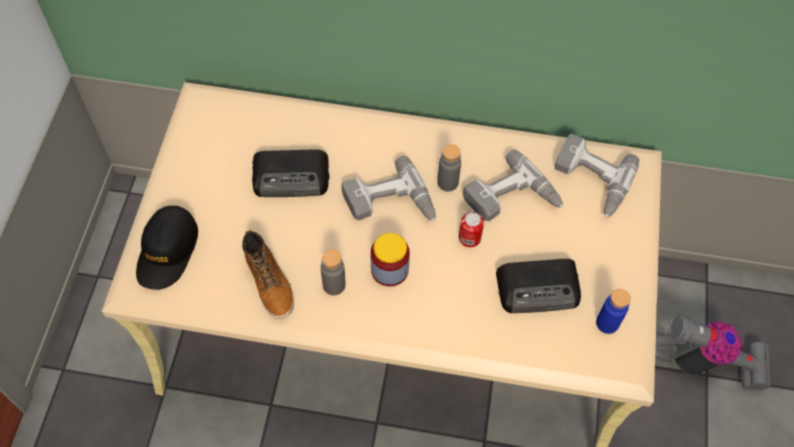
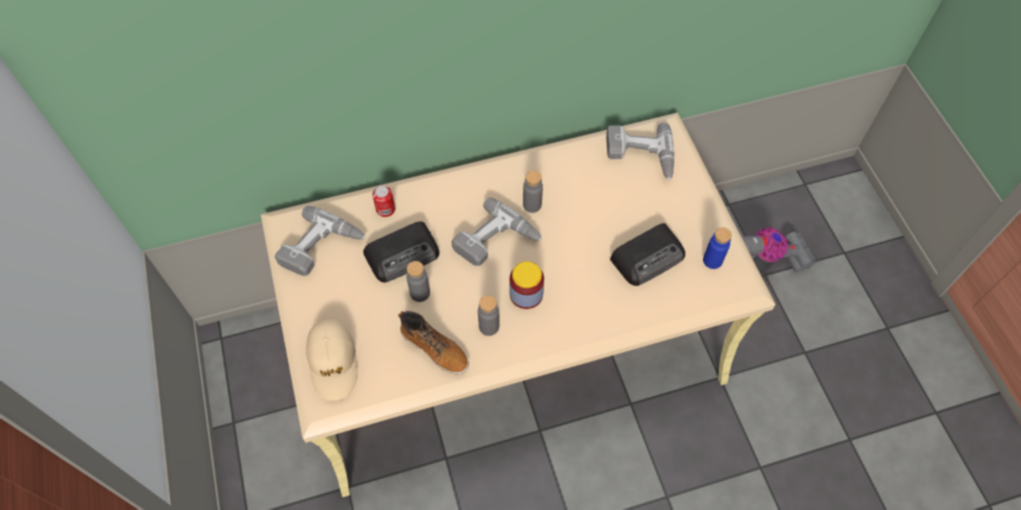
camera: 25 degrees left, 0 degrees up
black cap [136,206,198,290] -> beige cap [306,319,358,401]
can [459,212,484,247] -> can moved to [372,186,395,217]
power drill [463,150,563,221] -> power drill moved to [275,206,366,276]
none -> grey bottle [407,261,430,302]

